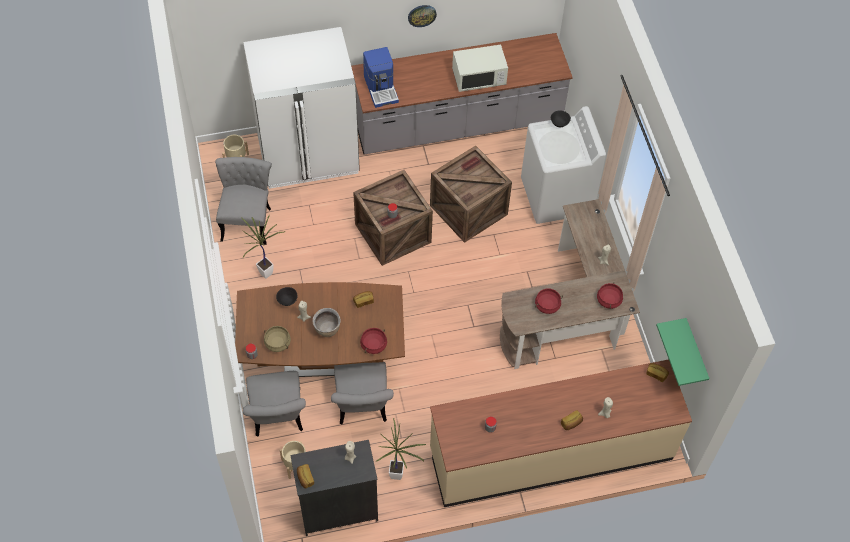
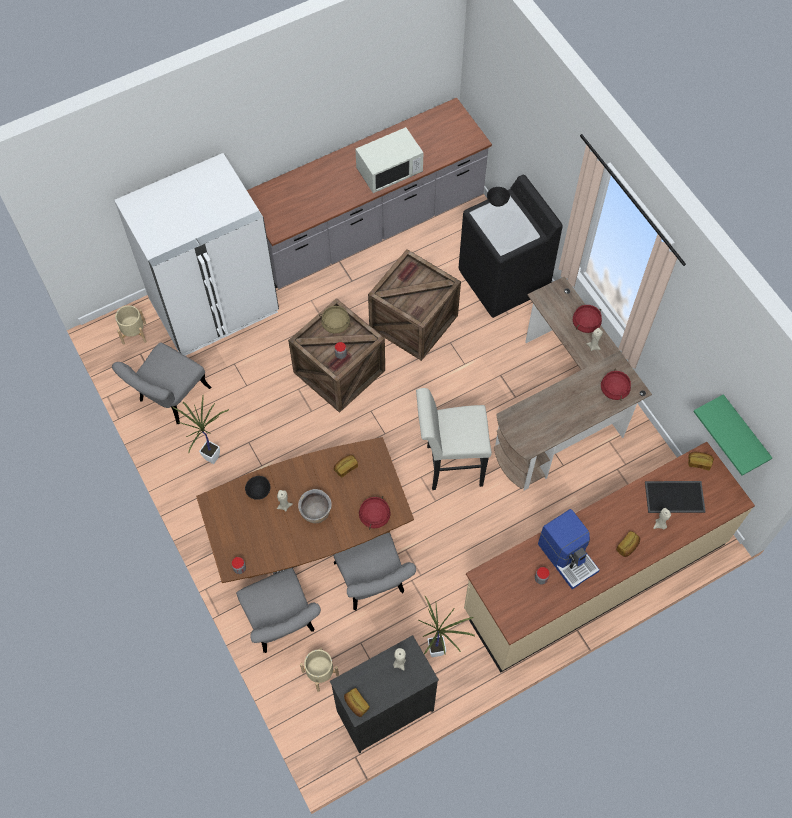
camera: 15 degrees left, 5 degrees up
grey chair [215,157,272,245] -> grey chair turned 135 degrees counterclockwise [112,342,211,424]
beige cooking pot [264,326,291,352] -> beige cooking pot moved to [319,306,351,334]
coffee machine [363,47,399,108] -> coffee machine moved to [538,509,599,589]
wall clock [408,5,437,27] -> none
white washing machine [521,106,606,224] -> black washing machine [459,175,563,318]
red cooking pot [535,288,563,314] -> red cooking pot moved to [573,305,602,333]
none -> white stool [416,388,492,490]
none -> tray [645,481,706,513]

